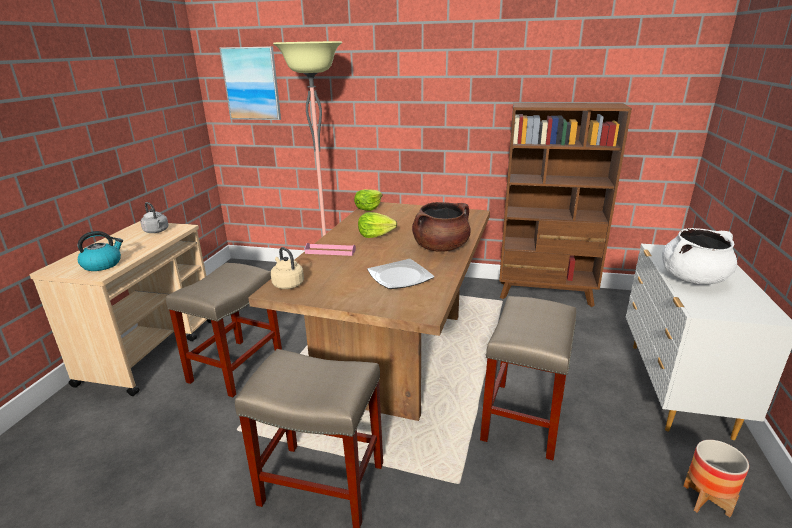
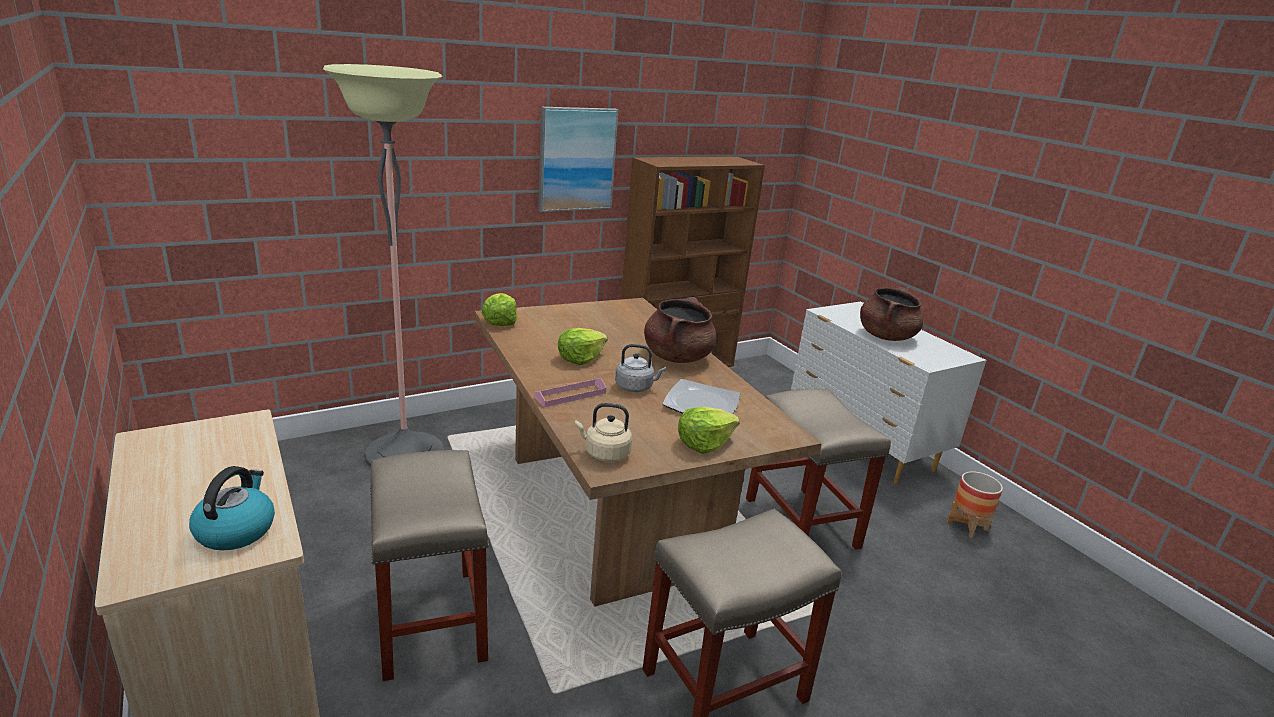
camera: 45 degrees left, 0 degrees up
grey kettle [140,202,168,233] -> grey kettle moved to [615,344,666,392]
picture [219,46,281,120] -> picture moved to [538,107,618,212]
white cooking pot [662,228,737,285] -> brown cooking pot [860,287,923,341]
none -> lettuce [678,407,740,454]

